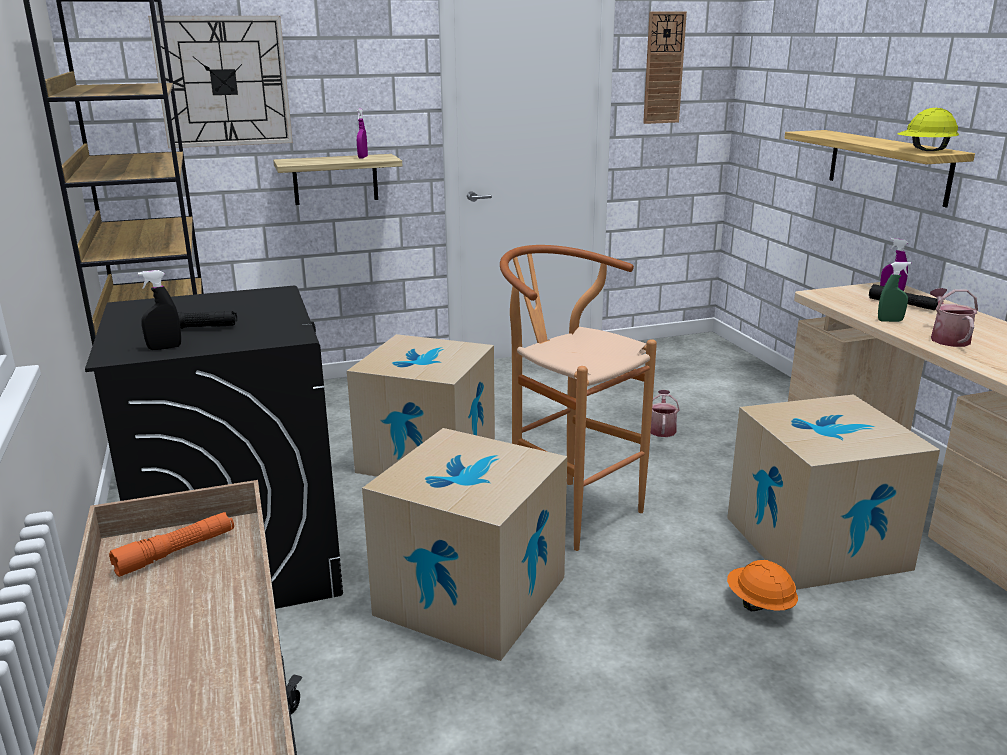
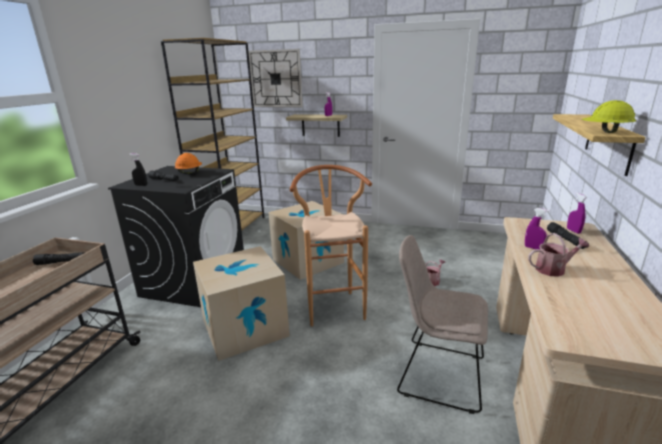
camera: 35 degrees right, 0 degrees up
orange flashlight [109,512,234,577] -> black flashlight [33,252,84,265]
wall clock [643,11,687,124] -> none
cardboard box [727,395,940,590] -> beige chair [397,235,488,414]
orange hard hat [727,560,798,611] -> orange hard hat moved to [175,153,202,174]
green spray bottle [878,262,911,322] -> purple spray bottle [525,208,549,250]
watering can [930,288,978,347] -> watering can turned 45 degrees clockwise [528,233,589,277]

